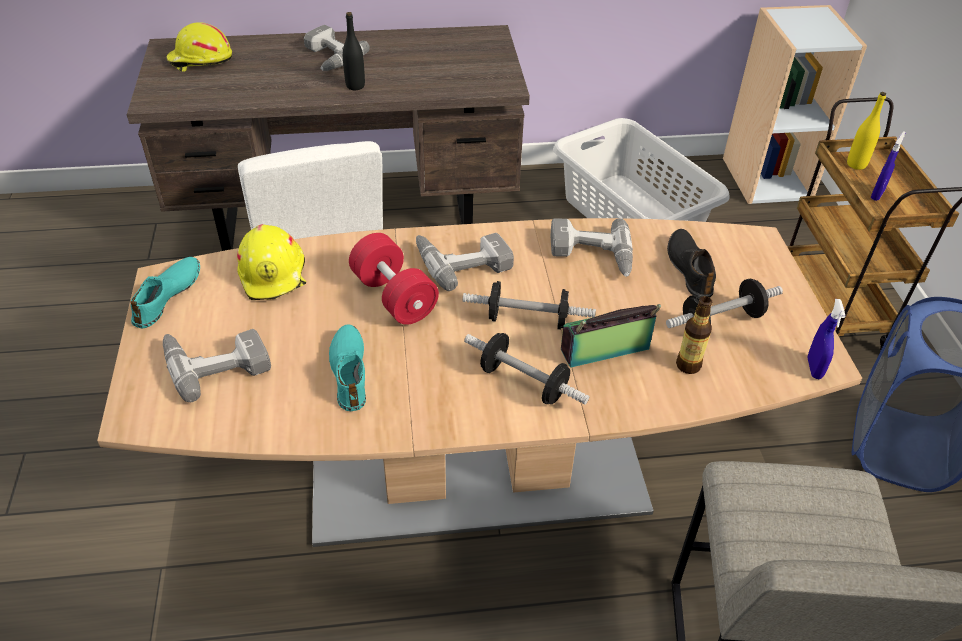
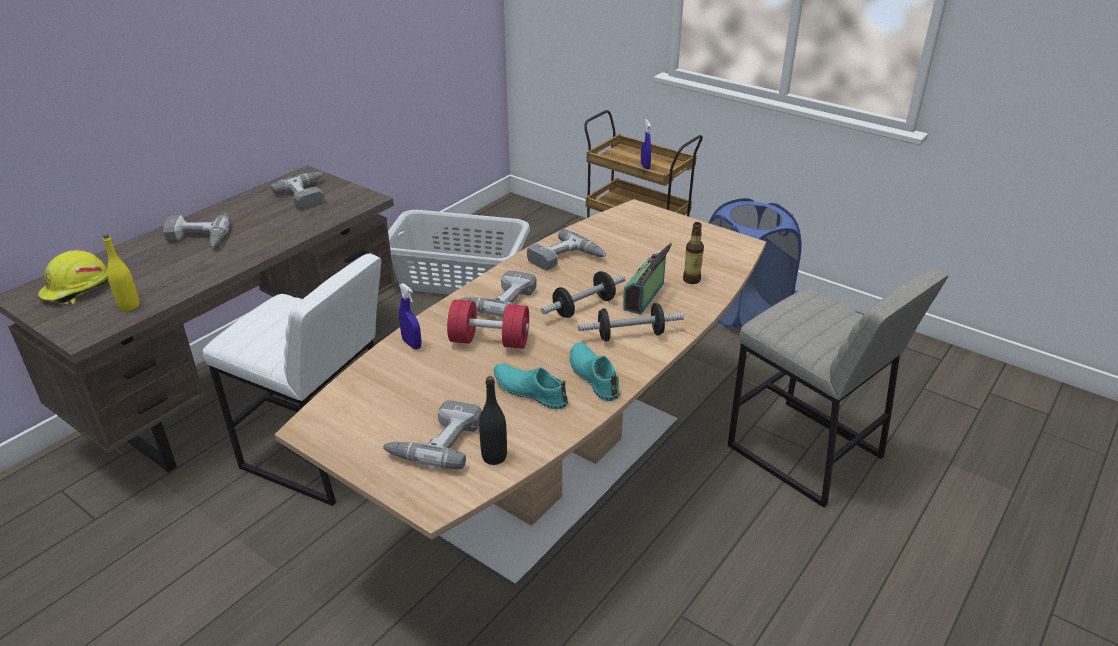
camera: 45 degrees left, 10 degrees down
turquoise shoe [131,257,200,328] -> turquoise shoe moved to [570,342,620,401]
yellow hard hat [237,224,306,300] -> none
black bottle [343,12,365,90] -> black bottle moved to [479,376,507,465]
dumbbell [666,279,783,328] -> none
black shoe [667,229,716,298] -> none
bookcase [723,5,867,204] -> none
blue spray bottle [807,299,845,379] -> blue spray bottle moved to [399,283,422,350]
yellow bottle [847,92,886,170] -> yellow bottle moved to [103,234,139,311]
none -> power drill [271,172,325,210]

